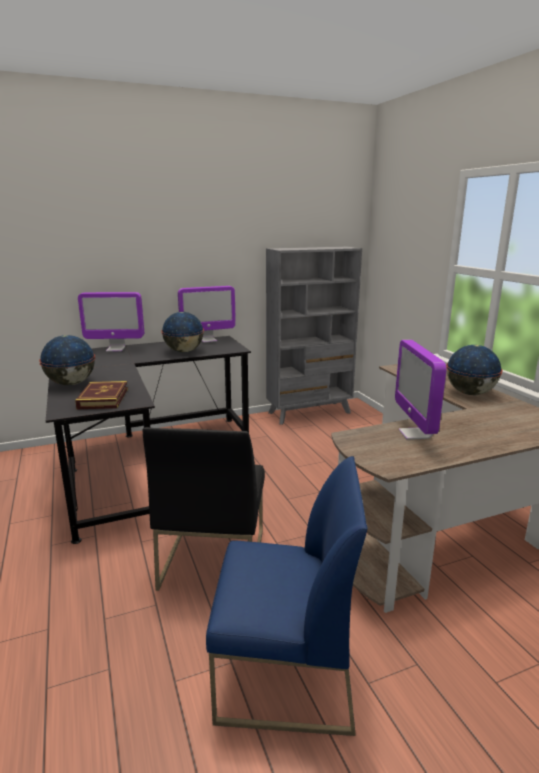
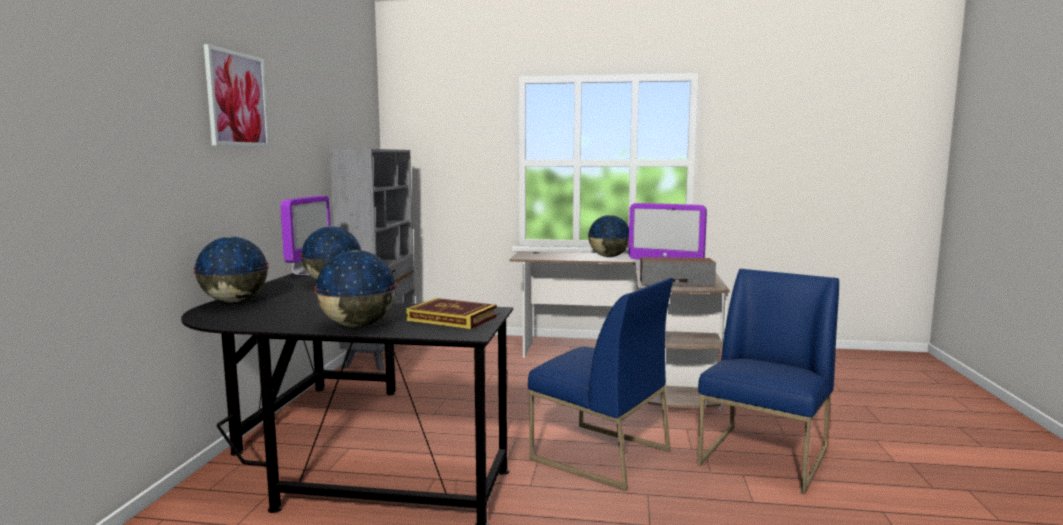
camera: 60 degrees left, 10 degrees down
monitor [78,292,144,352] -> globe [193,237,269,303]
black chair [143,427,265,591] -> blue chair [528,278,673,491]
none -> picture [204,44,269,147]
none -> speaker [640,257,716,287]

